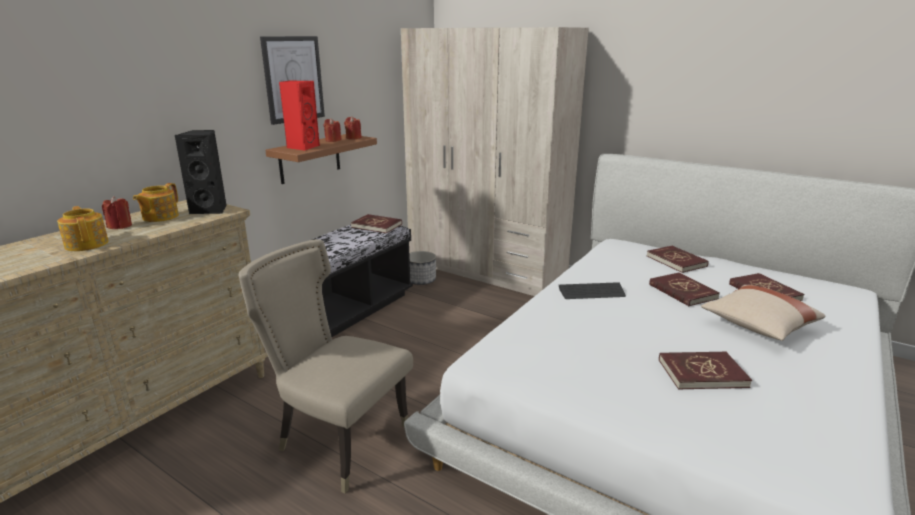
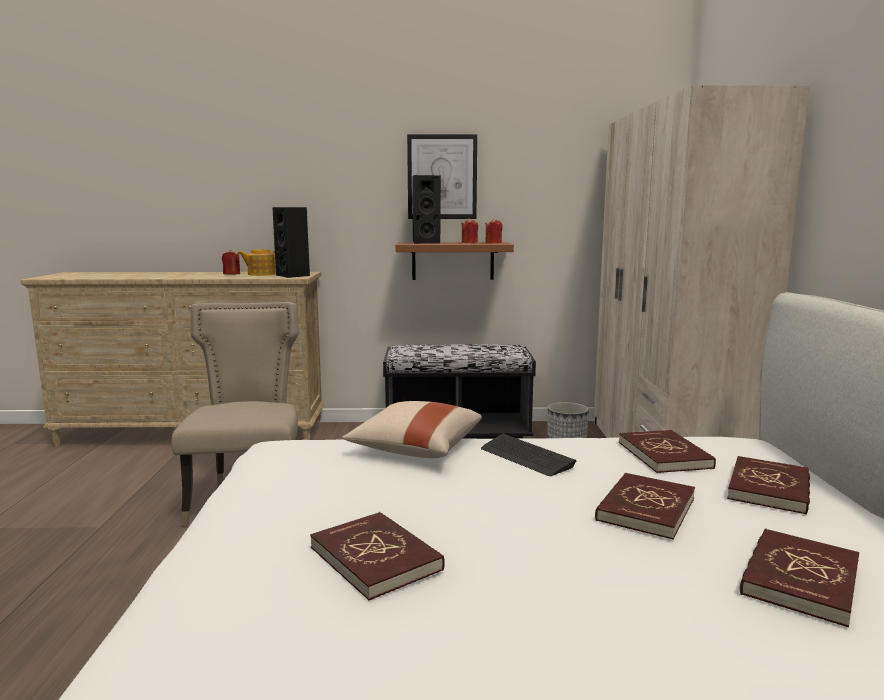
camera: 55 degrees right, 10 degrees down
teapot [57,206,108,251] -> none
red speaker [279,81,320,151] -> black speaker [412,175,441,244]
red book [351,214,402,233] -> red book moved to [619,430,716,473]
beige pillow [701,285,825,341] -> beige pillow moved to [342,401,482,458]

